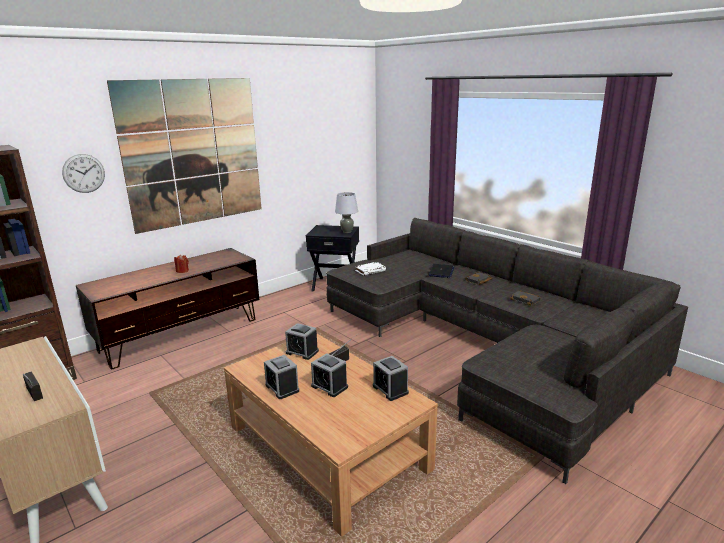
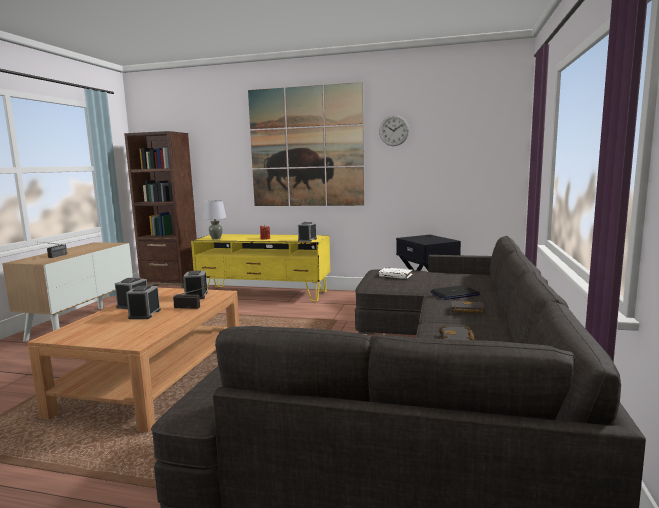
camera: 55 degrees right, 10 degrees down
wall clock [62,154,105,193] -> wall clock moved to [379,115,409,146]
brown tv stand [76,248,259,369] -> yellow tv stand [191,234,330,301]
grey table lamp [335,192,358,233] -> grey table lamp moved to [203,200,226,240]
alarm clock [373,356,409,401] -> alarm clock moved to [298,222,317,242]

